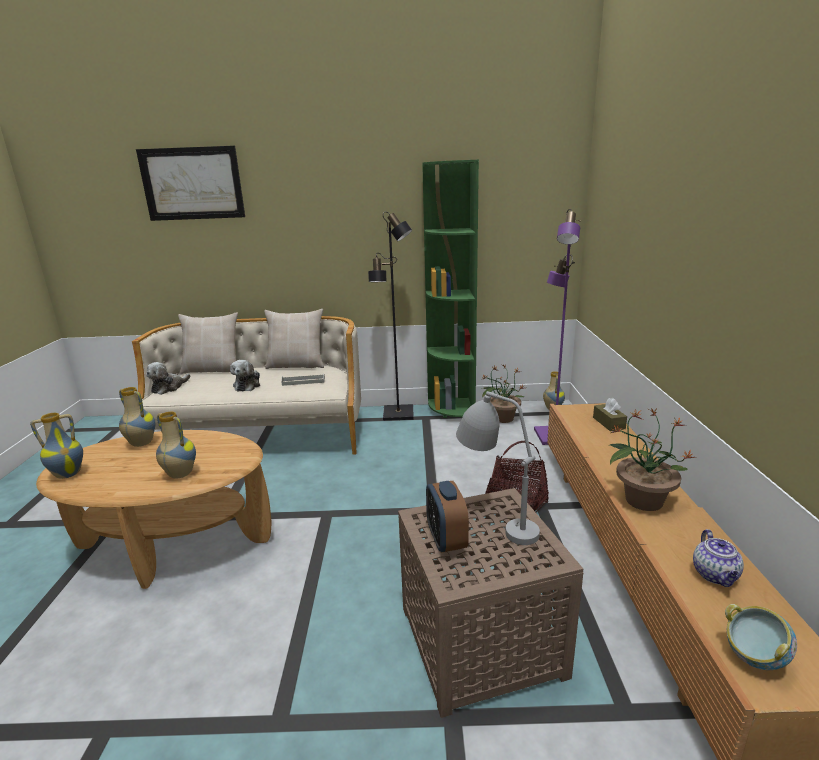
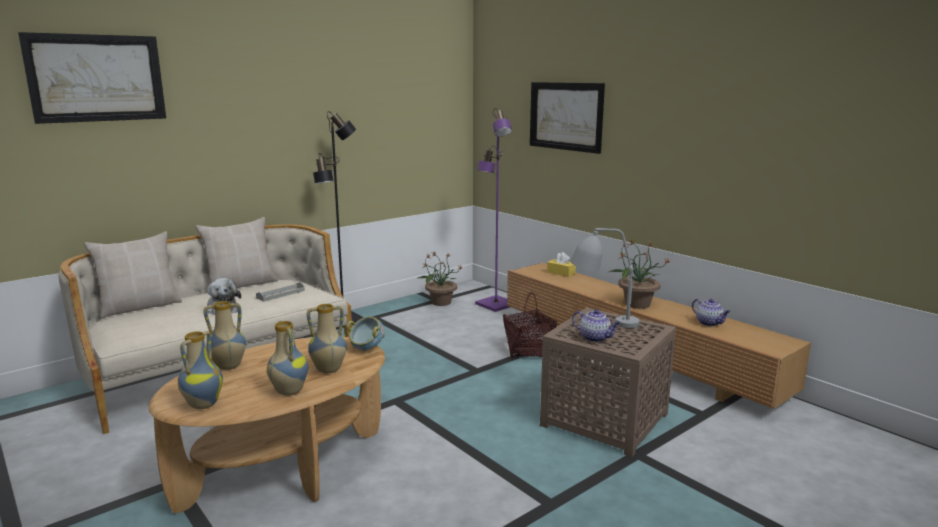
camera: 40 degrees left, 5 degrees down
plush toy [146,362,190,395] -> none
green bookcase [422,160,479,418] -> none
alarm clock [426,481,469,552] -> teapot [572,309,621,342]
vase [543,371,565,409] -> vase moved to [267,321,308,396]
brown tissue box [593,398,627,431] -> yellow tissue box [547,252,576,277]
bowl [725,604,797,670] -> bowl moved to [346,316,385,351]
none -> picture [530,82,605,154]

